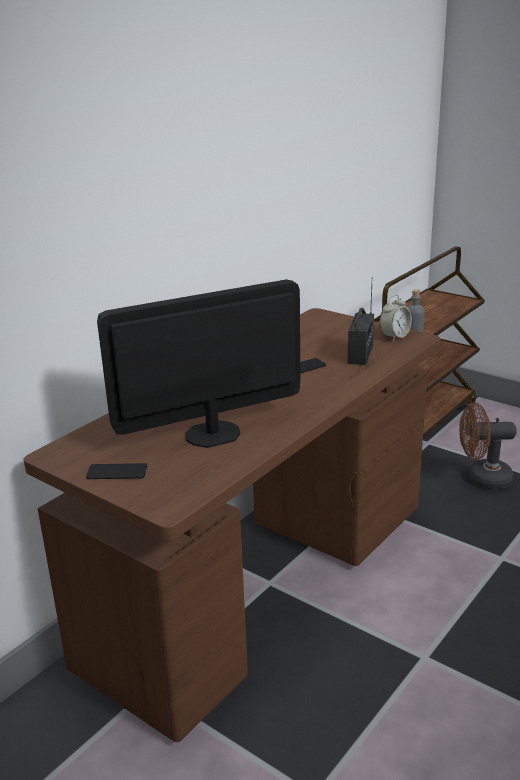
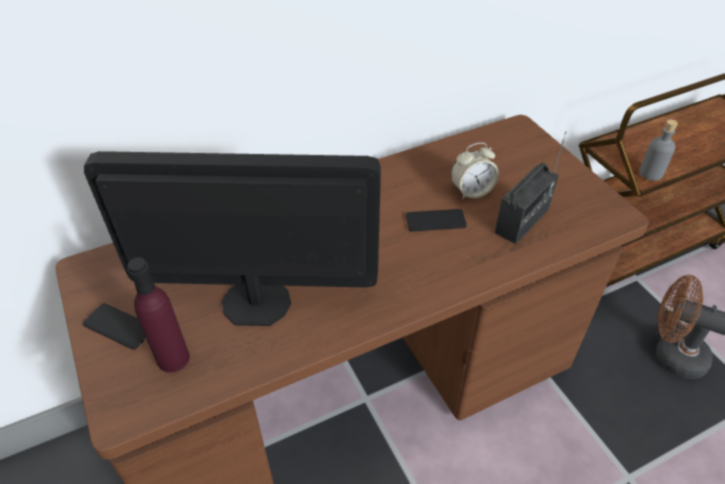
camera: 25 degrees right, 20 degrees up
alarm clock [380,295,412,341] -> alarm clock moved to [451,143,499,200]
none -> purple bottle [127,257,190,373]

